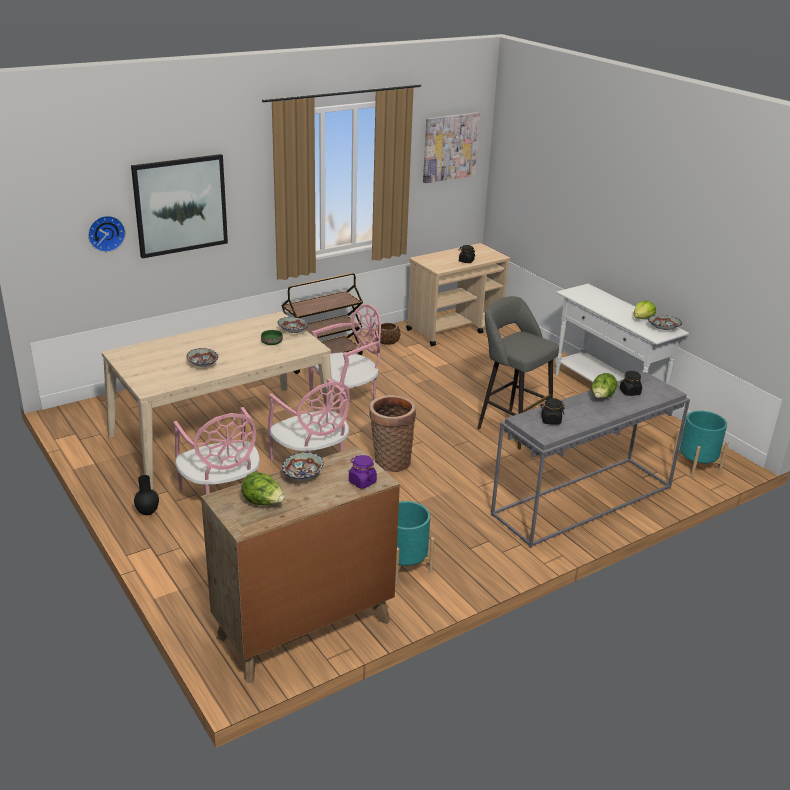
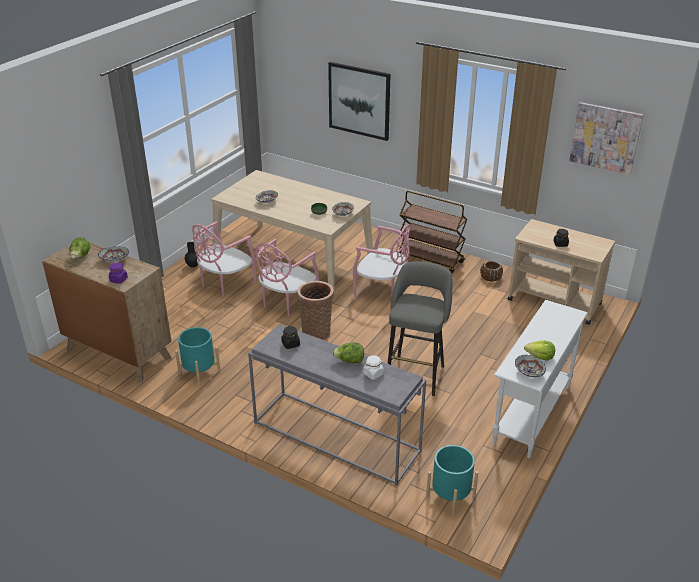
camera: 65 degrees right, 5 degrees up
wall clock [88,216,126,252] -> none
black jar [620,371,642,396] -> white jar [363,355,384,380]

